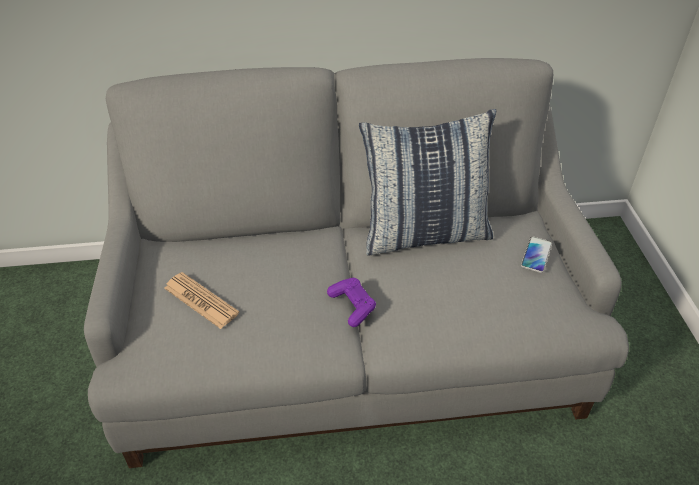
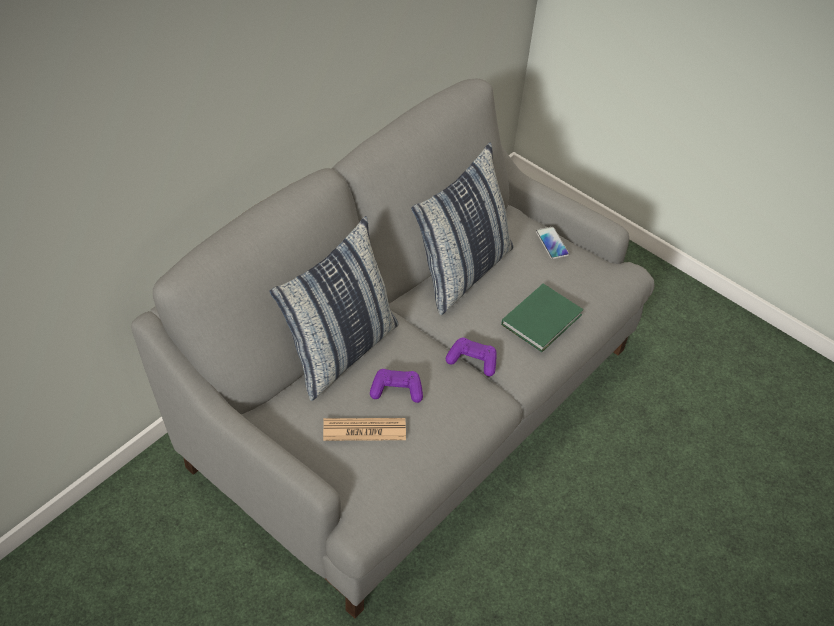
camera: 45 degrees left, 5 degrees up
none -> pillow [270,216,398,401]
none -> purple game controller [370,369,423,403]
none -> green book [501,284,583,352]

